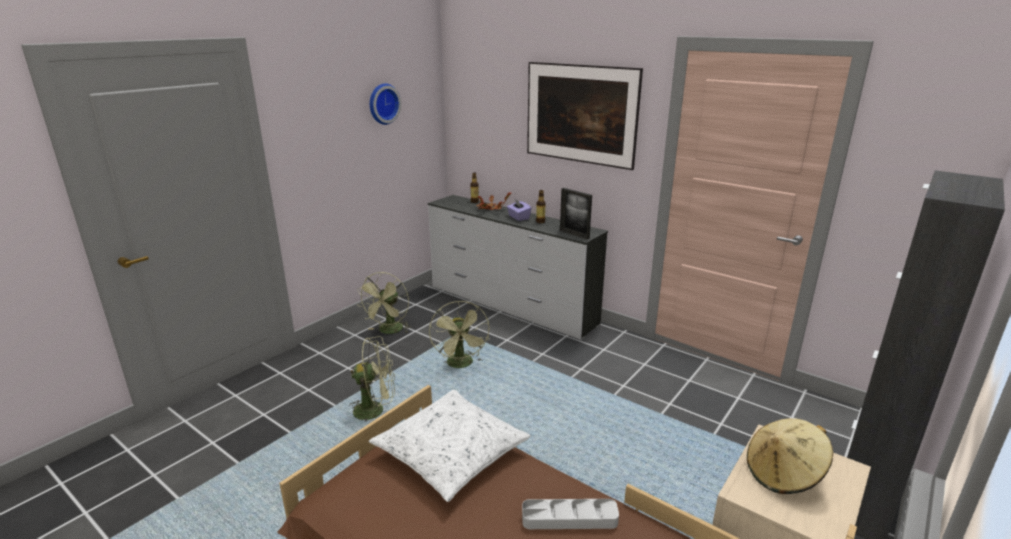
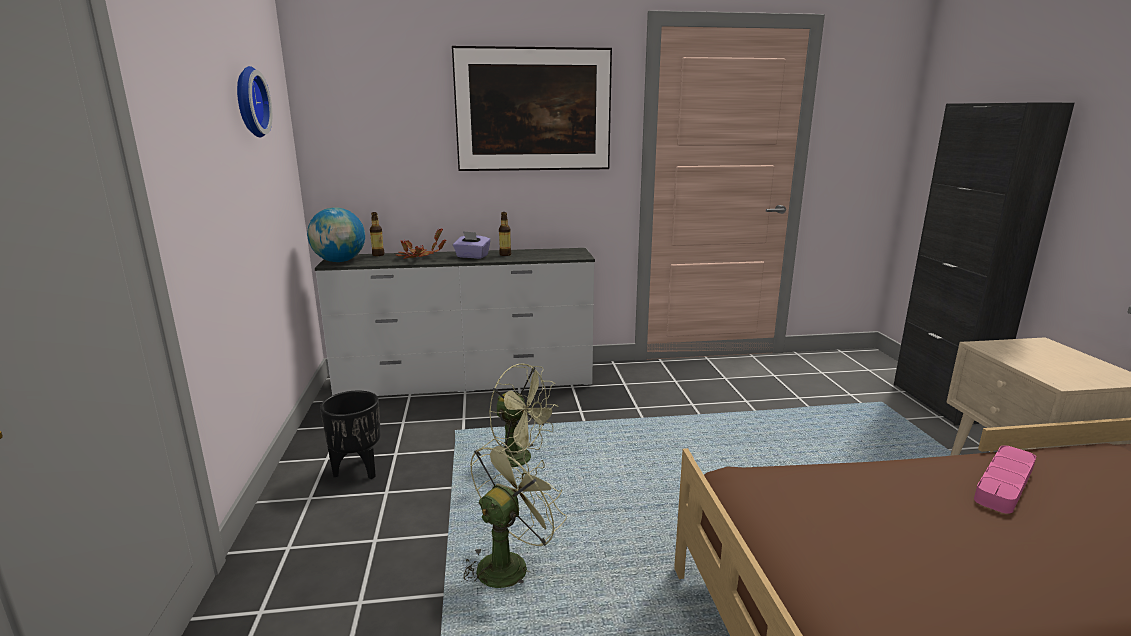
camera: 45 degrees left, 5 degrees down
green fan [357,272,411,334] -> black planter [320,390,381,479]
white pillow [369,389,531,502] -> none
grey tray [522,499,619,529] -> pink tray [974,445,1036,514]
picture frame [560,188,592,239] -> none
beige hat [747,418,833,494] -> none
none -> globe [307,208,365,262]

